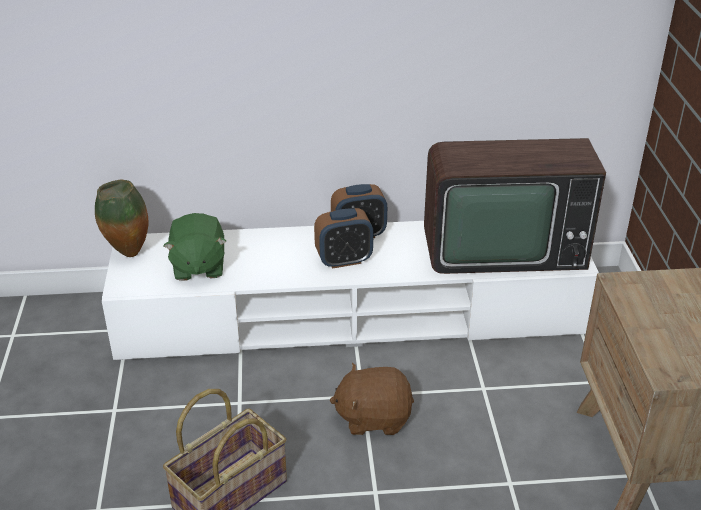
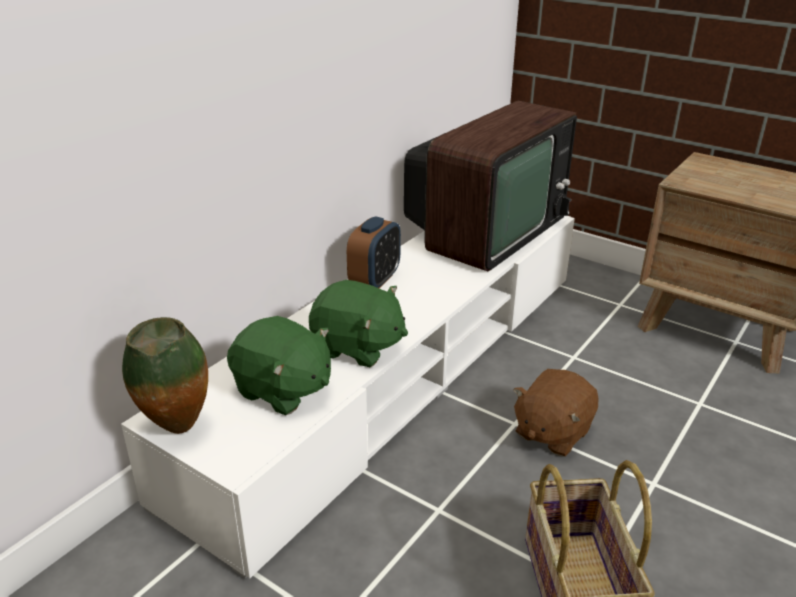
camera: 50 degrees left, 5 degrees down
alarm clock [314,208,373,269] -> none
none -> green plush toy [309,280,408,367]

